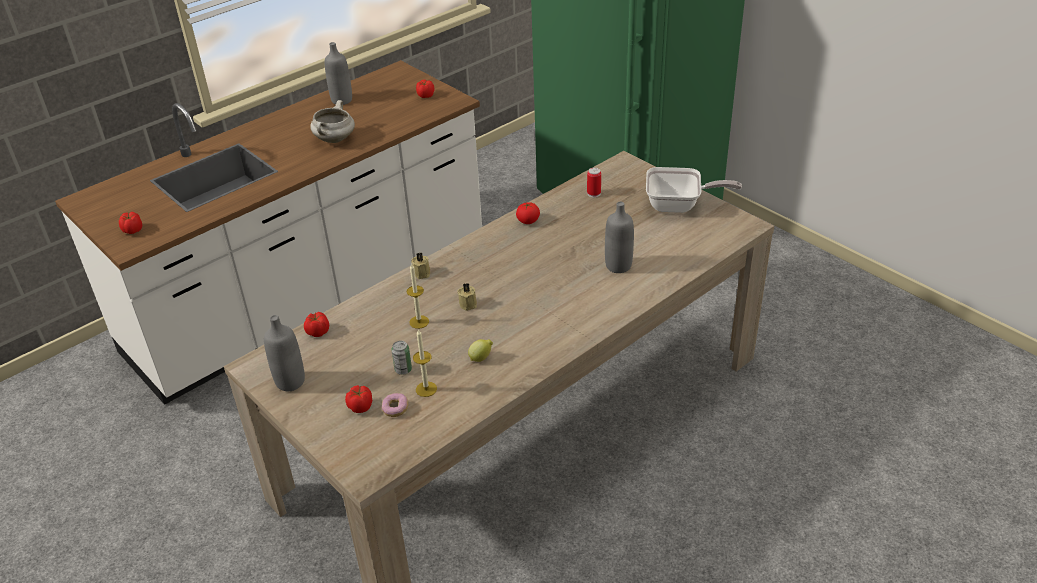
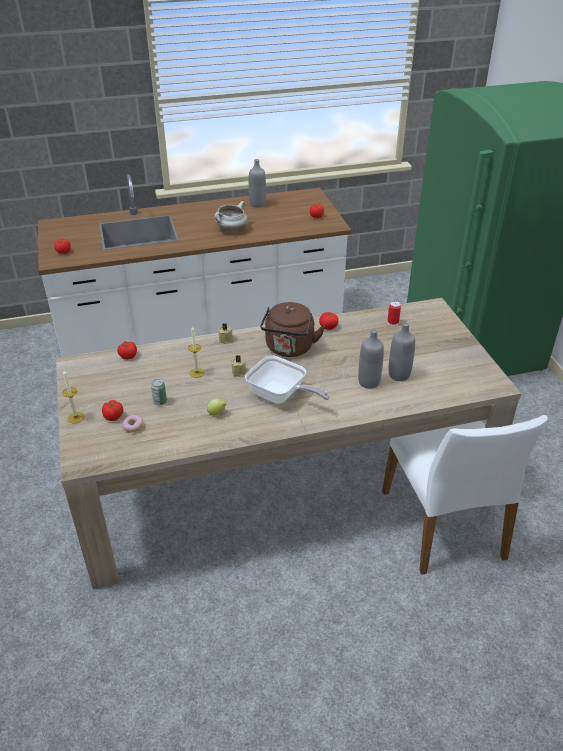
camera: 25 degrees right, 0 degrees up
grey bottle [264,315,305,391] -> grey bottle moved to [388,322,415,381]
candle [413,329,437,397] -> candle moved to [62,370,85,423]
frying pan [646,167,742,213] -> frying pan moved to [245,355,330,404]
none -> brown kettle [260,302,325,357]
none -> white chair [382,415,548,575]

